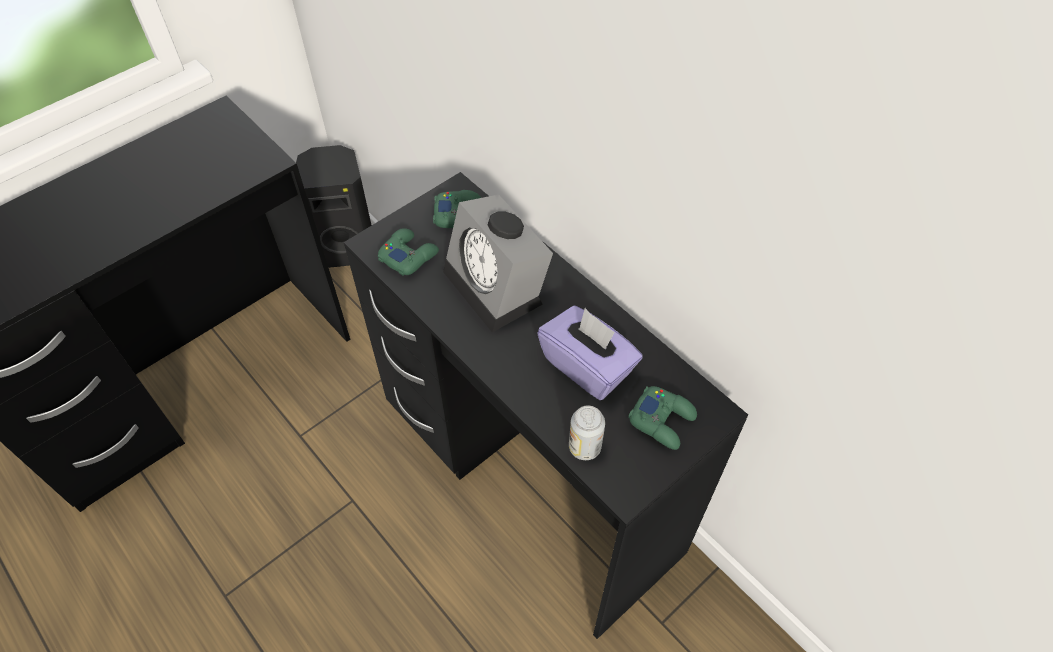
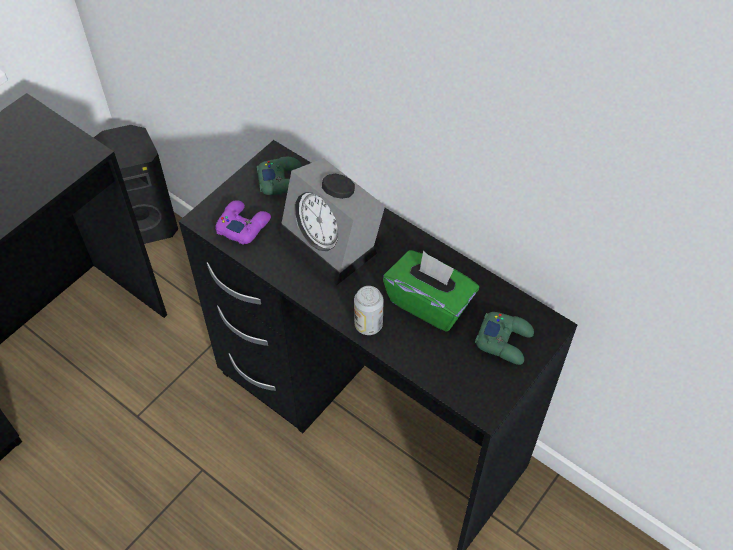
camera: 10 degrees left, 0 degrees up
green game controller [378,228,439,275] -> purple game controller [215,200,271,245]
purple tissue box [537,305,643,400] -> green tissue box [383,250,479,332]
can [569,406,605,460] -> can moved to [354,286,384,335]

